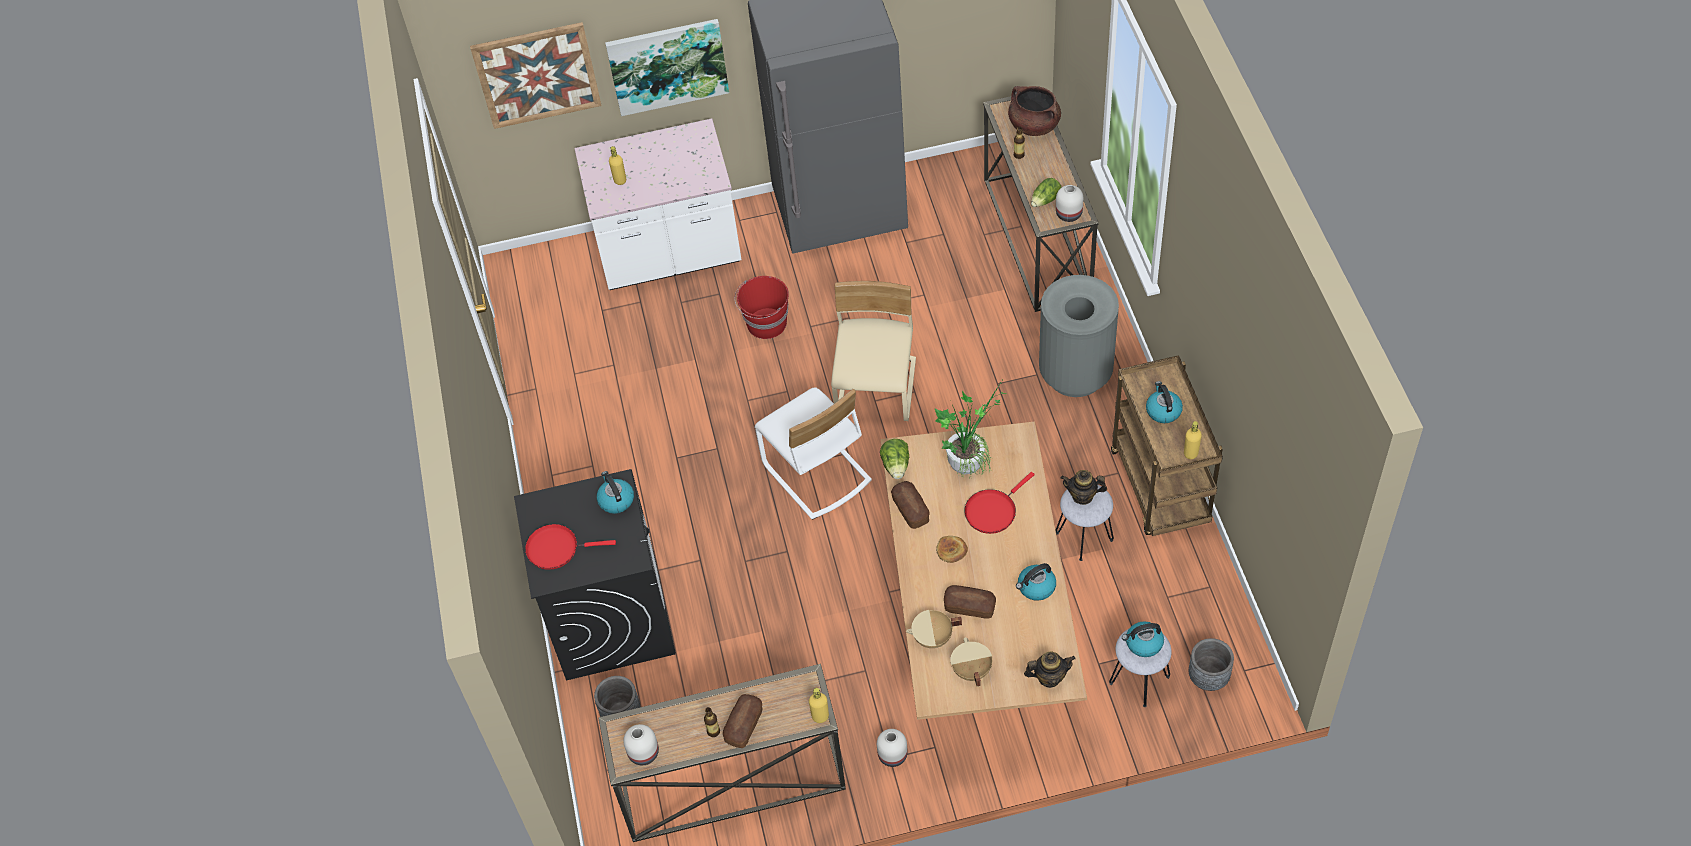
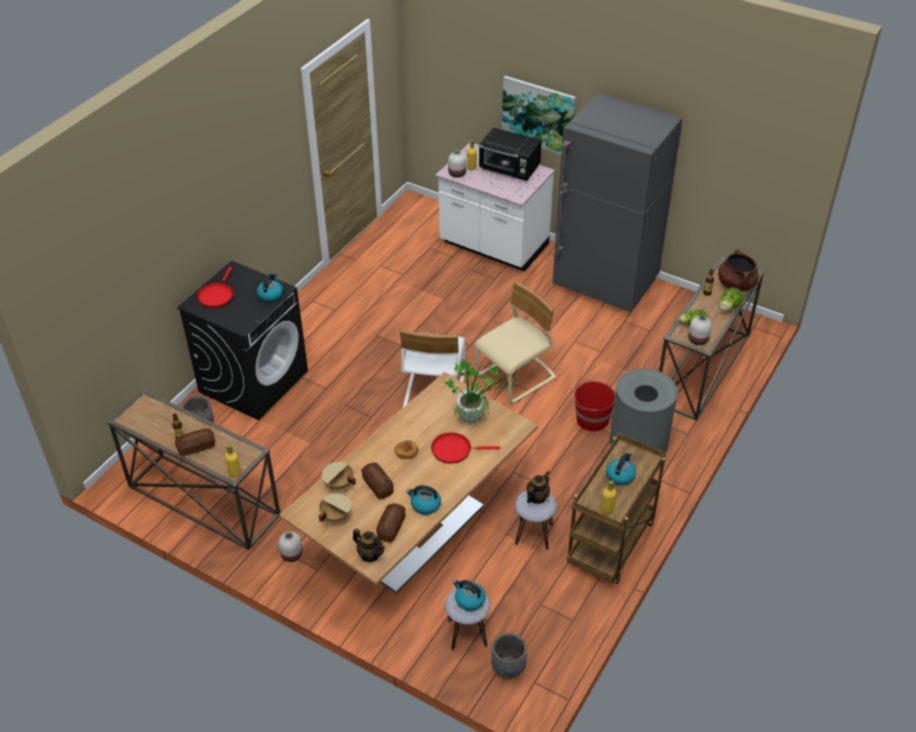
camera: 40 degrees right, 10 degrees down
picture [470,22,602,129] -> none
red frying pan [525,524,616,570] -> red frying pan turned 120 degrees counterclockwise [197,267,233,308]
white vase [623,724,659,765] -> white vase moved to [448,150,466,178]
red bucket [734,276,789,339] -> red bucket moved to [572,380,615,431]
lettuce [880,439,909,479] -> lettuce moved to [720,287,744,311]
bread [891,481,930,529] -> bread moved to [376,504,406,542]
teapot [1061,470,1107,505] -> teapot turned 75 degrees clockwise [527,471,550,504]
none -> black microwave [479,127,542,181]

